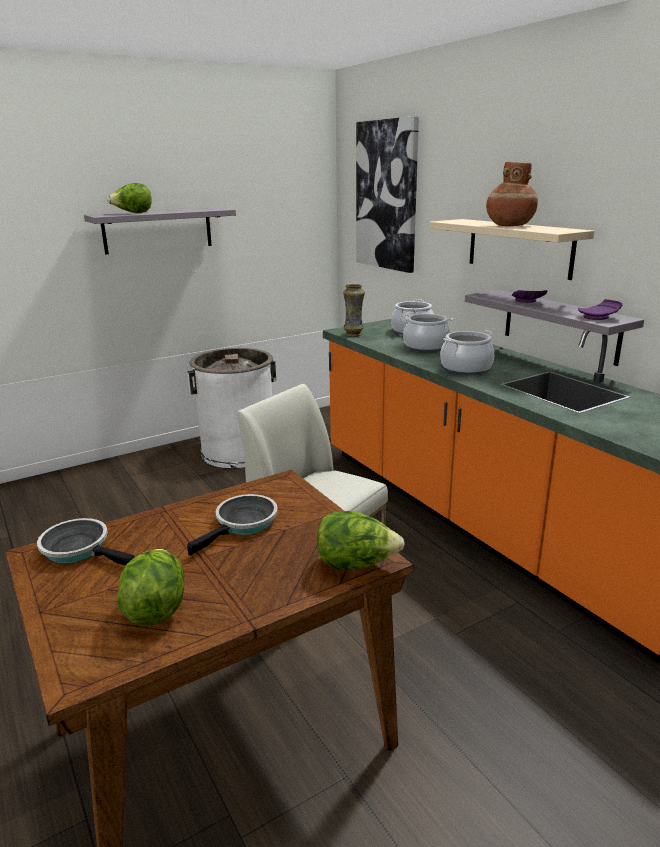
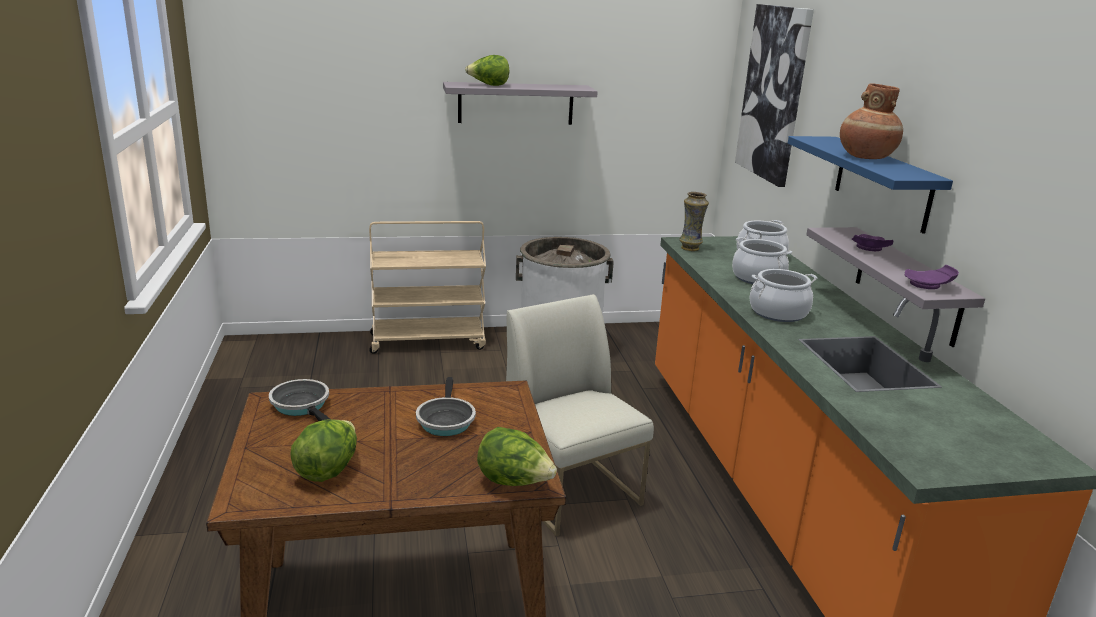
camera: 20 degrees right, 0 degrees up
frying pan [187,494,278,556] -> frying pan turned 120 degrees clockwise [416,377,476,436]
beige shelf [429,219,595,280] -> blue shelf [788,136,953,234]
none -> beige cart [369,221,486,354]

